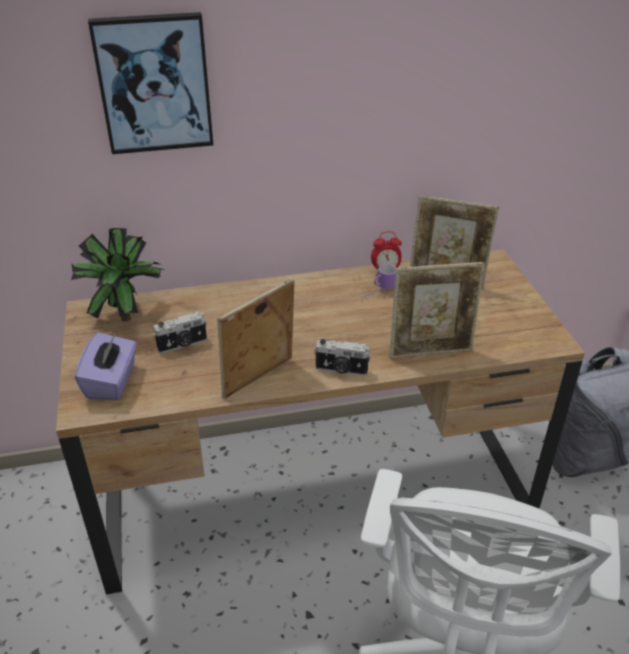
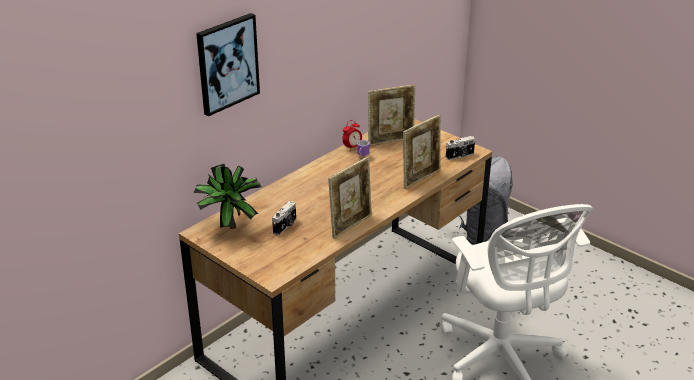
camera: 35 degrees left, 5 degrees down
purple tissue box [75,333,137,400] -> none
picture frame [217,278,295,399] -> picture frame turned 150 degrees counterclockwise [328,156,372,239]
camera [314,339,371,376] -> camera moved to [446,136,475,160]

